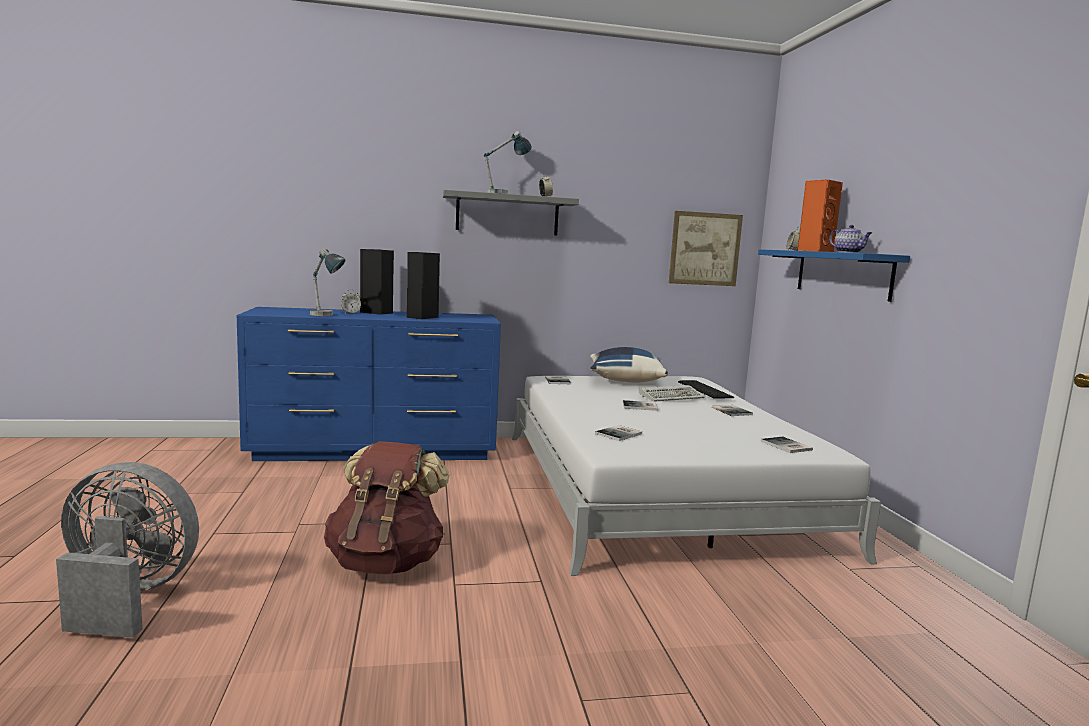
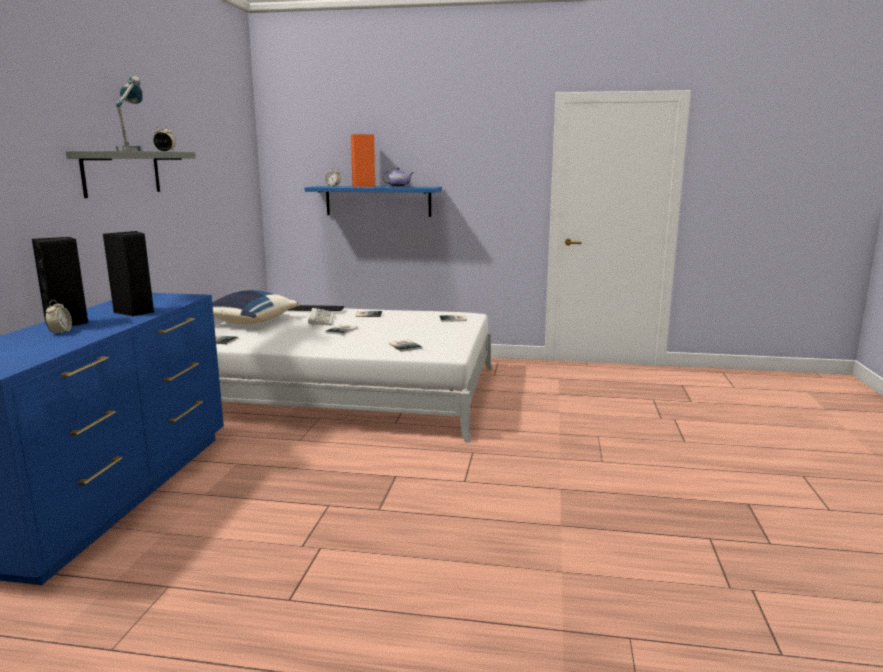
camera: 70 degrees left, 5 degrees up
grey fan [56,462,199,638] -> none
table lamp [310,248,346,316] -> none
brown backpack [324,441,450,575] -> none
picture [669,211,743,286] -> none

